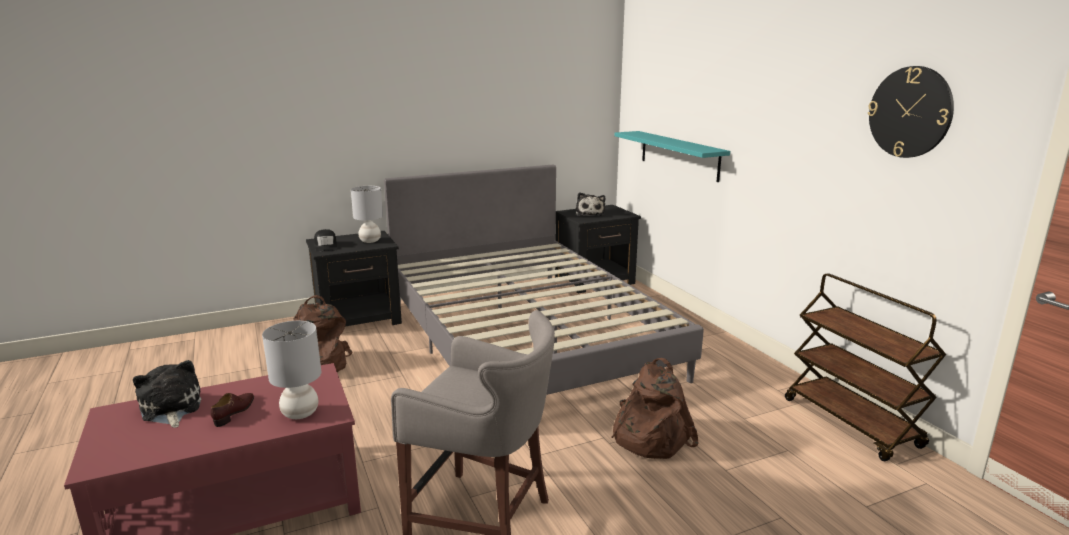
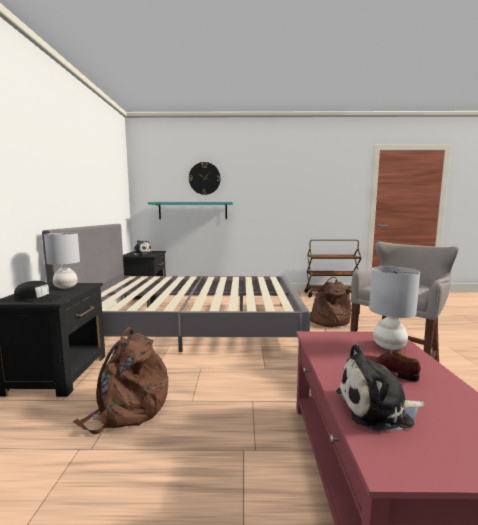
camera: 65 degrees left, 10 degrees down
wall clock [868,66,954,158] -> wall clock moved to [189,162,221,195]

